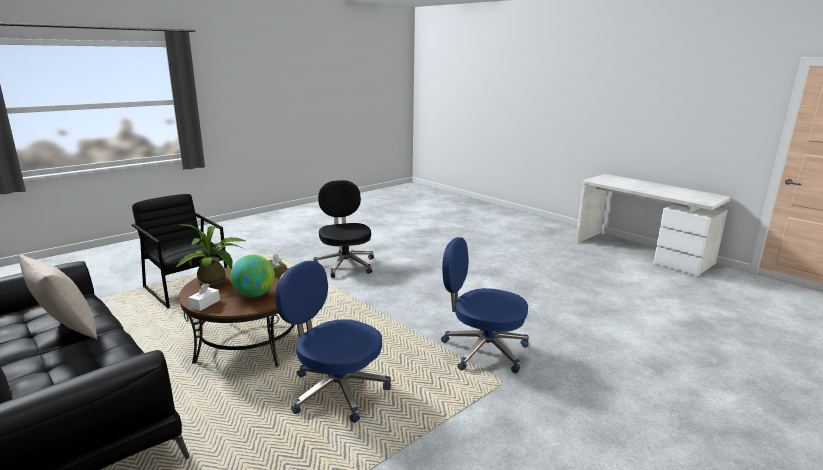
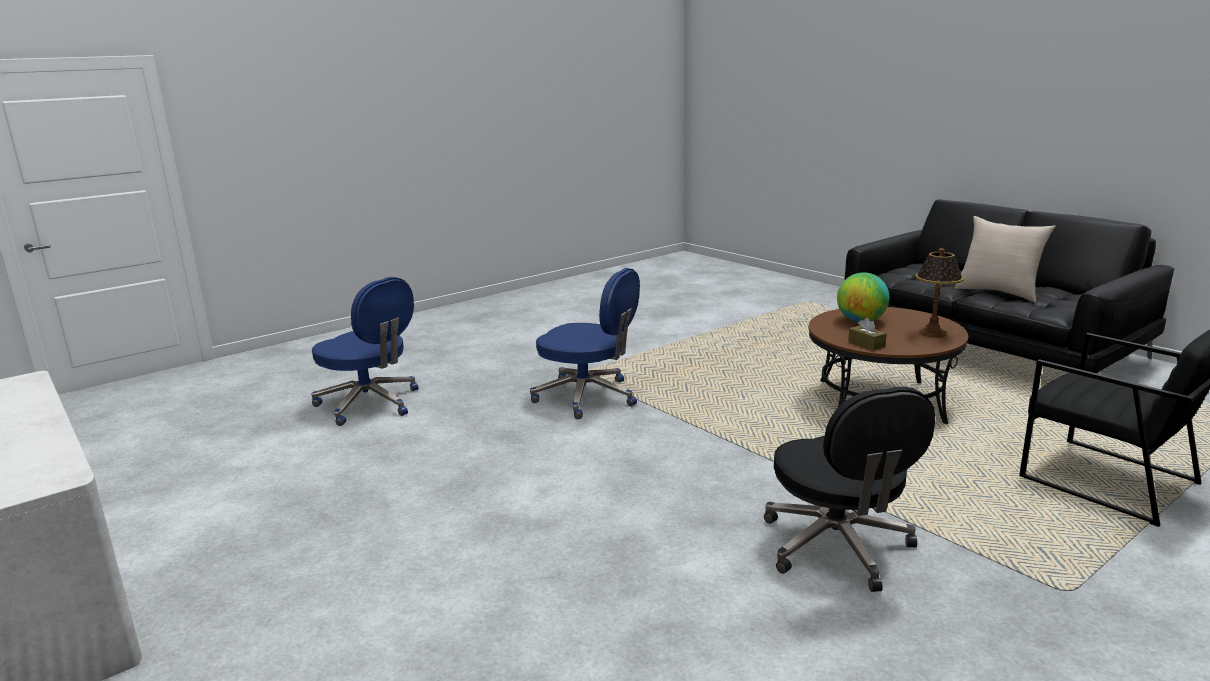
camera: 175 degrees left, 0 degrees up
potted plant [176,224,245,286] -> table lamp [915,248,964,337]
white tissue box [188,283,220,311] -> none
blue office chair [275,261,391,423] -> blue office chair moved to [311,277,418,426]

